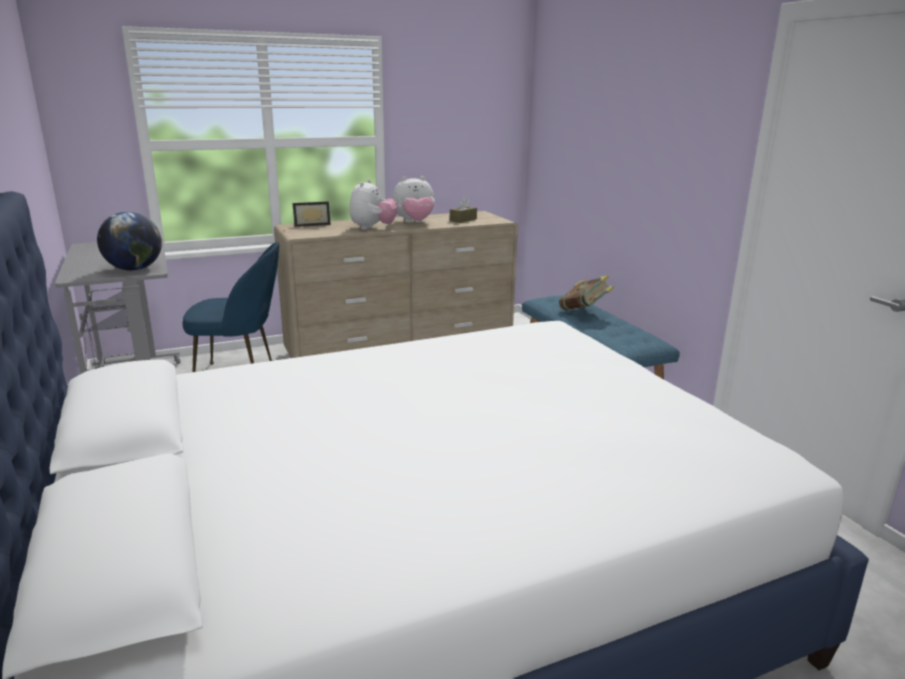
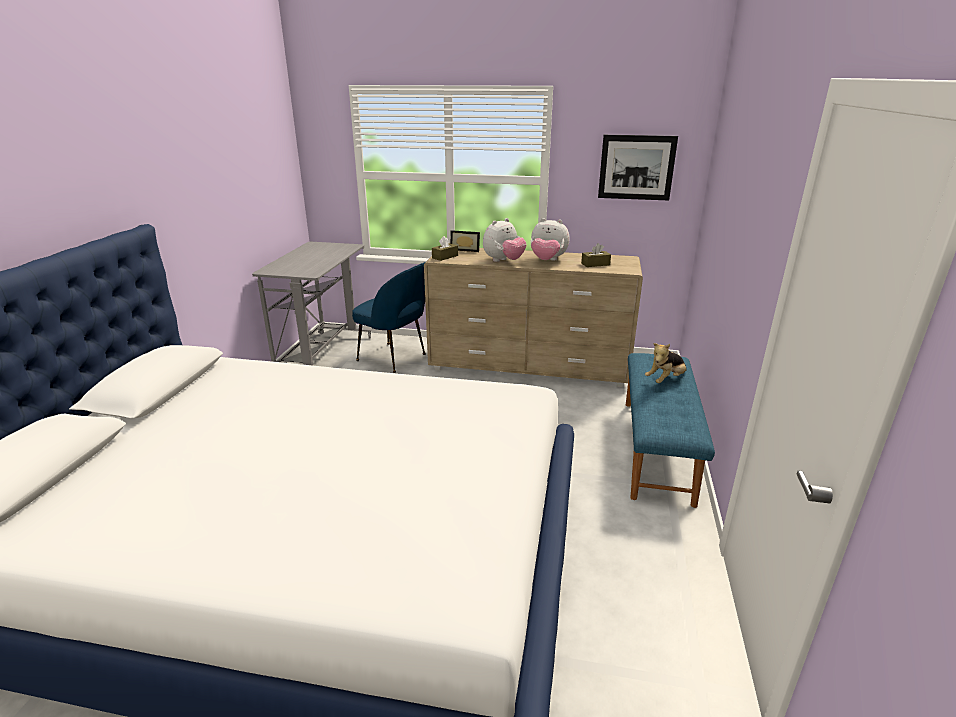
camera: 35 degrees right, 5 degrees up
globe [97,212,162,271] -> none
book [559,275,614,311] -> plush toy [645,343,687,383]
none -> brown tissue box [432,236,458,261]
none -> picture [598,135,678,201]

